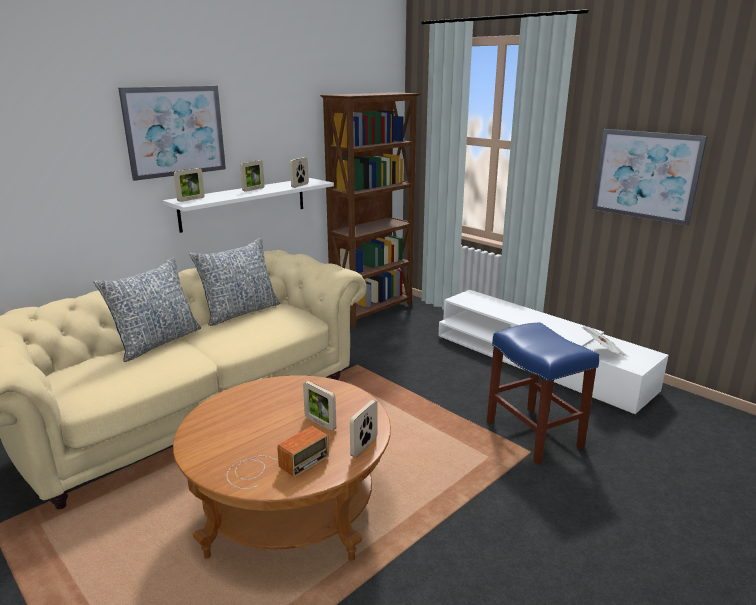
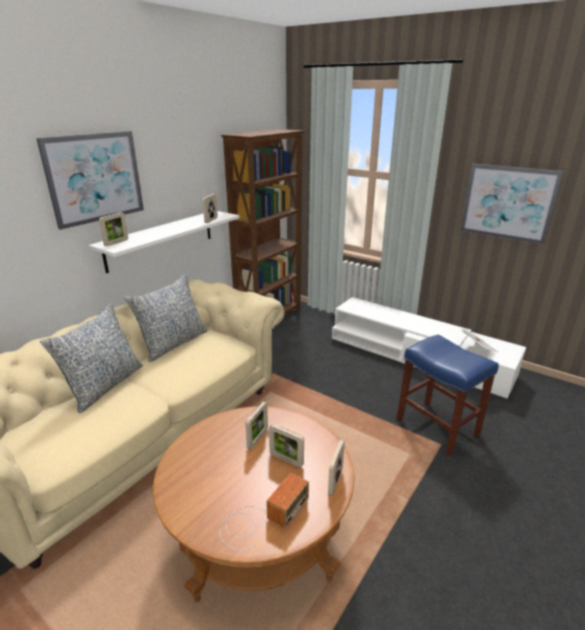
camera: 10 degrees left, 5 degrees up
picture frame [240,160,265,192] -> picture frame moved to [245,402,268,450]

